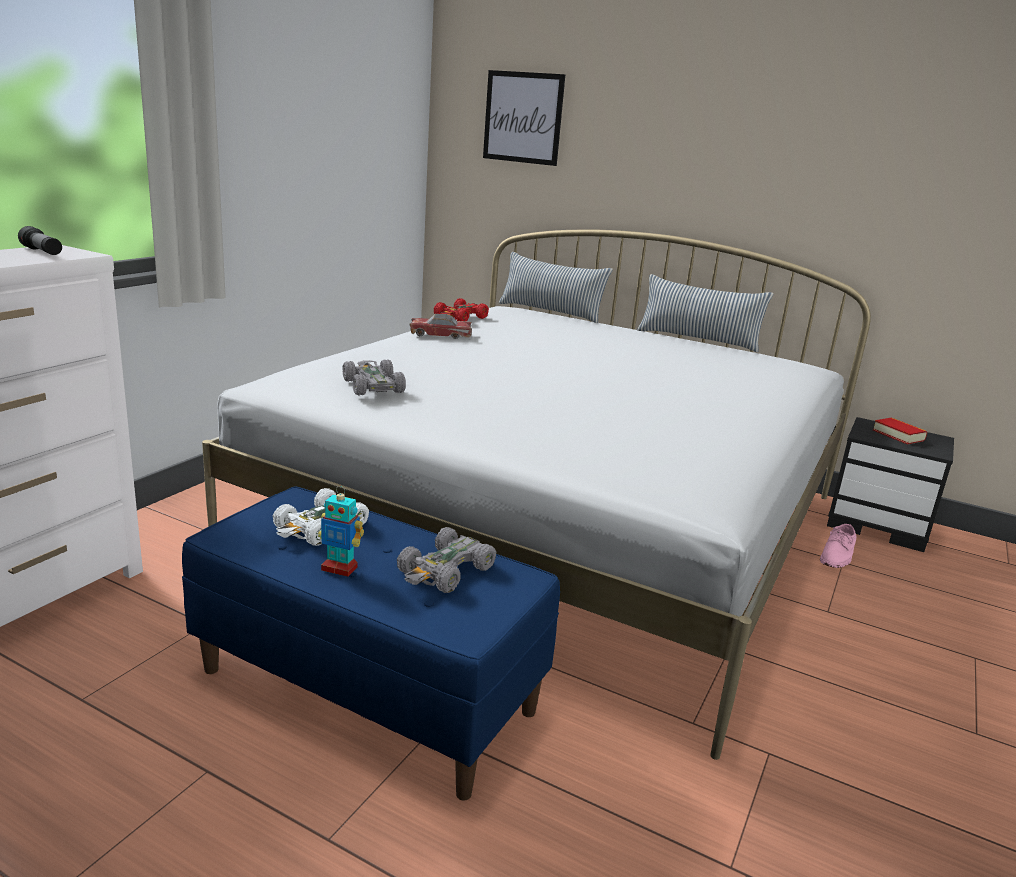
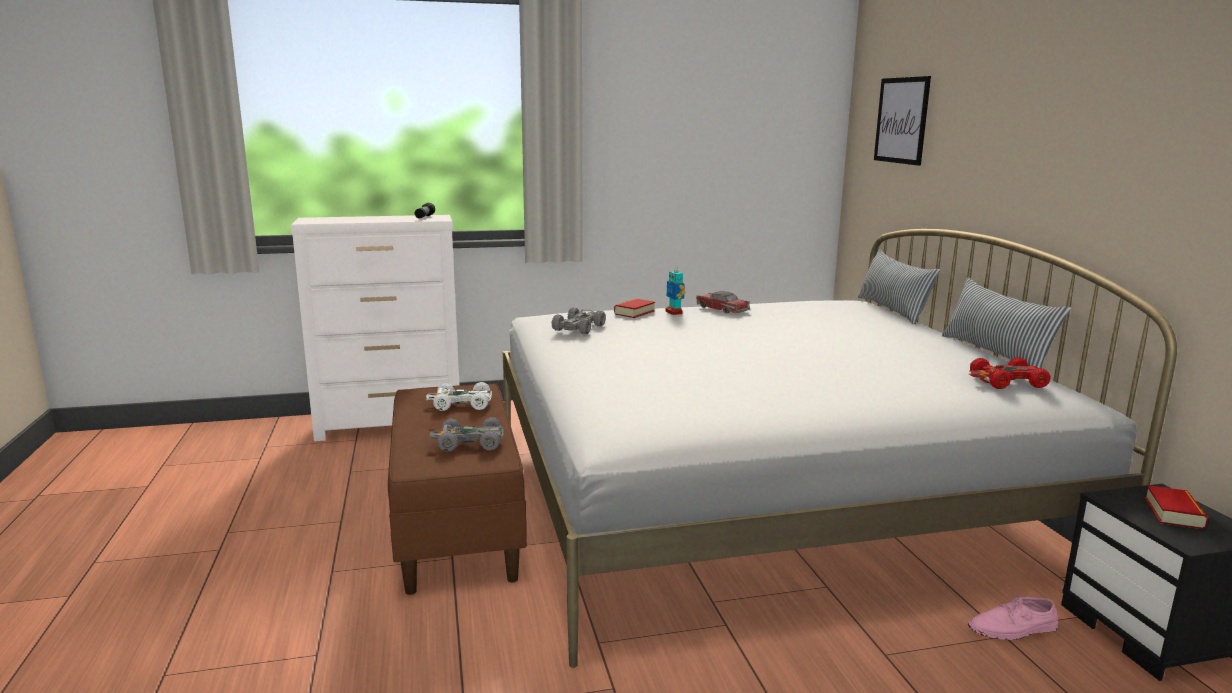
camera: 50 degrees right, 5 degrees down
blue bench [182,486,560,801] -> brown bench [388,383,527,595]
toy robot [318,486,364,577] -> toy robot moved to [665,264,685,315]
red toy car [434,298,489,322] -> red toy car moved to [969,357,1051,389]
none -> book [614,299,655,318]

